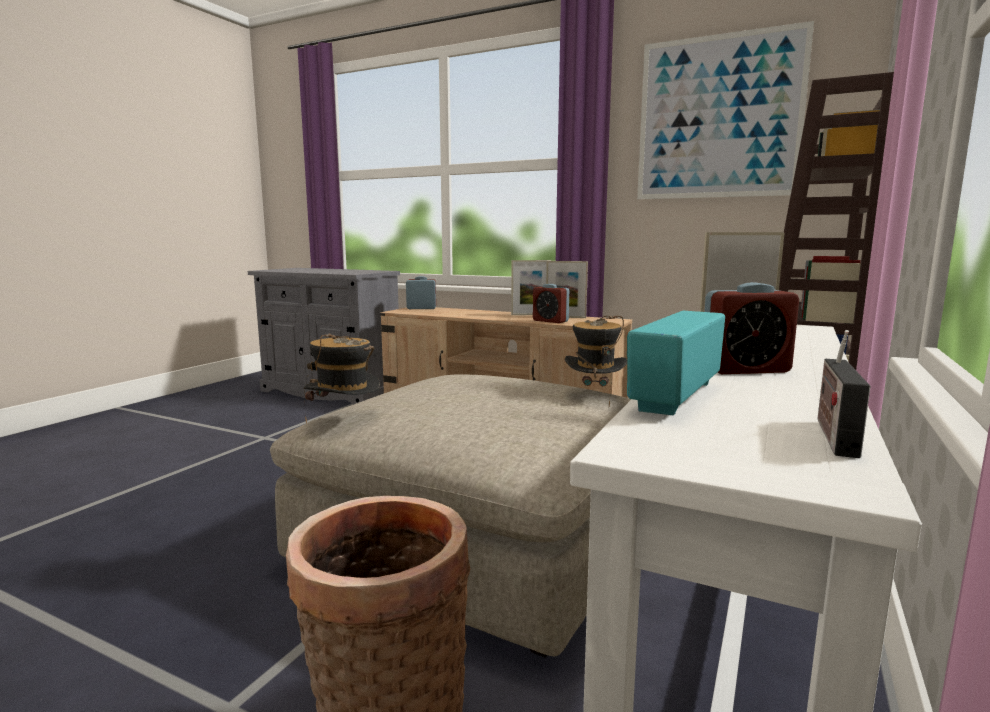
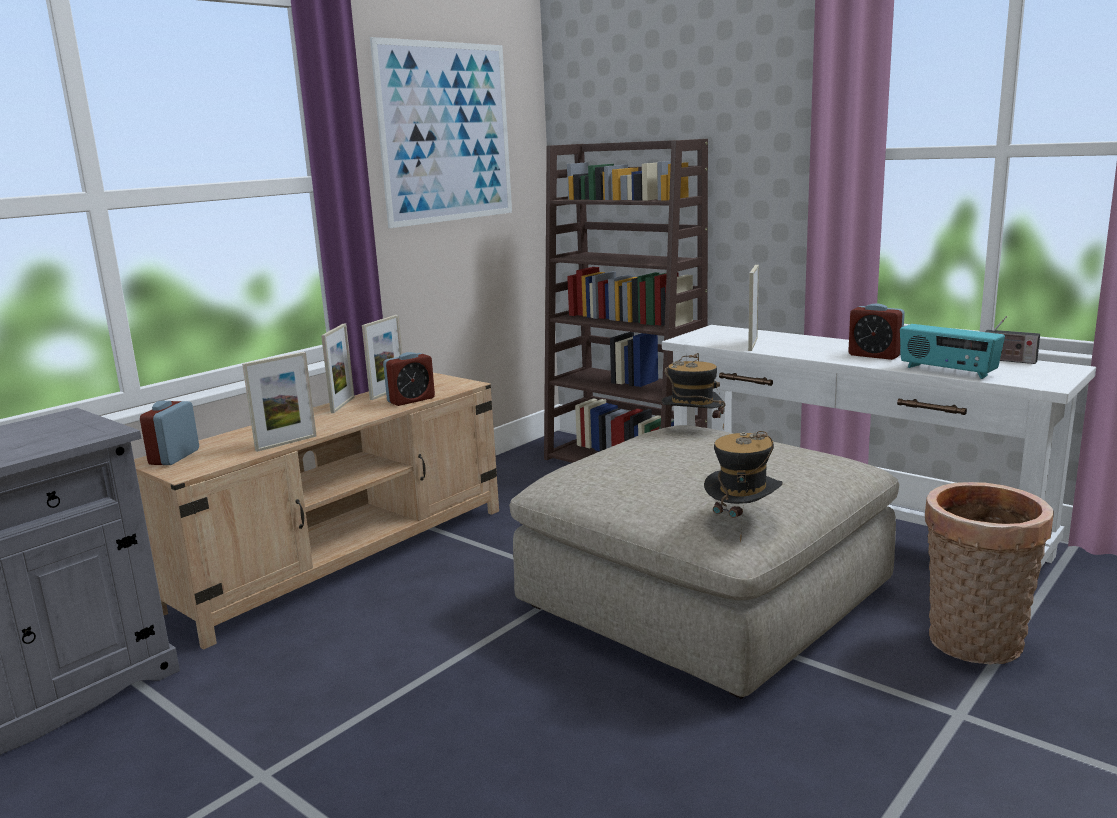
camera: 75 degrees left, 5 degrees up
alarm clock [705,282,799,374] -> alarm clock turned 120 degrees clockwise [848,303,905,360]
none -> picture frame [242,352,317,452]

